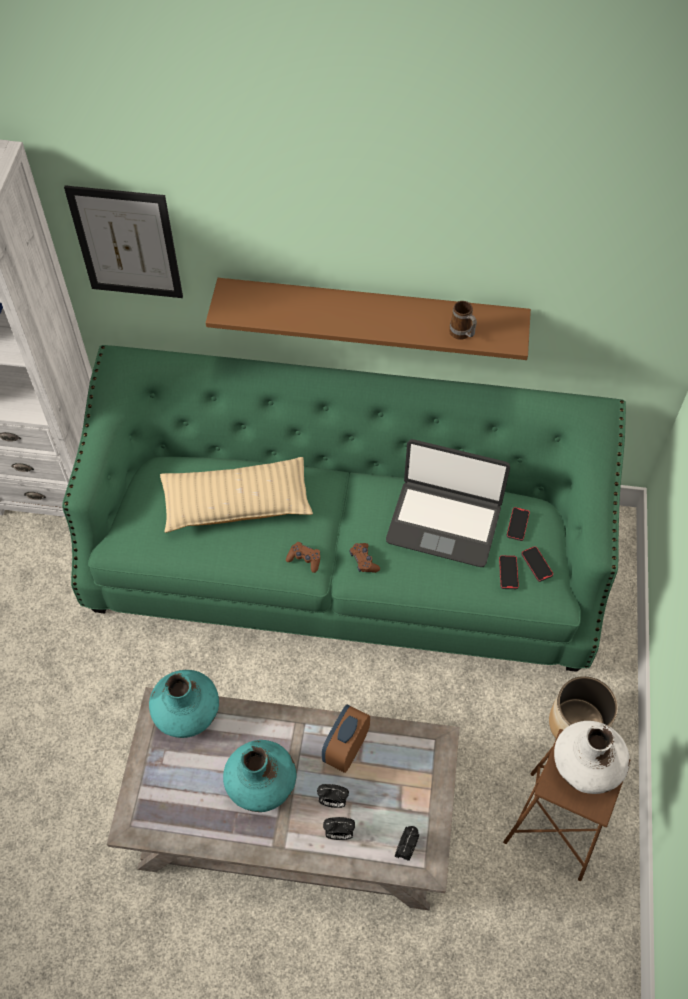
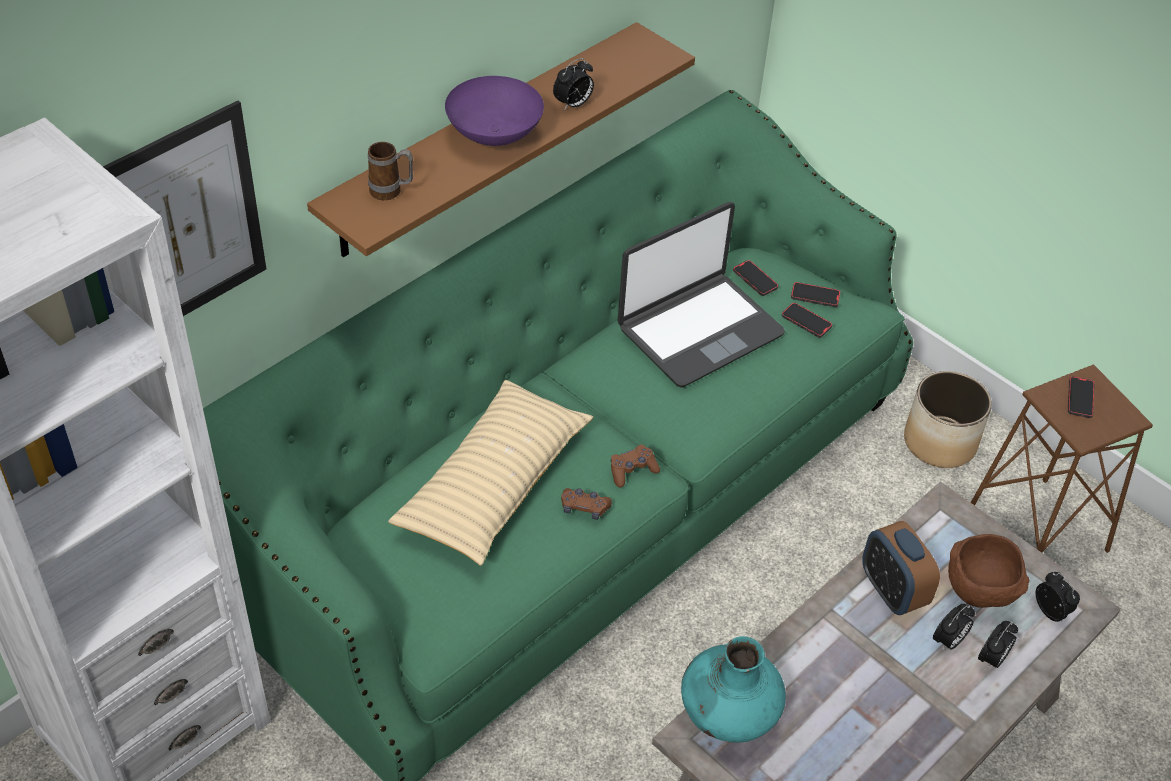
camera: 55 degrees left, 10 degrees down
turquoise vase [223,740,296,812] -> none
brown game controller [350,543,380,573] -> brown game controller moved to [561,488,612,520]
mug [449,301,477,340] -> mug moved to [368,142,413,200]
white vase [554,721,630,794] -> phone [1068,376,1095,418]
none -> purple bowl [445,76,544,146]
none -> alarm clock [553,58,594,111]
none -> brown bowl [948,534,1029,608]

